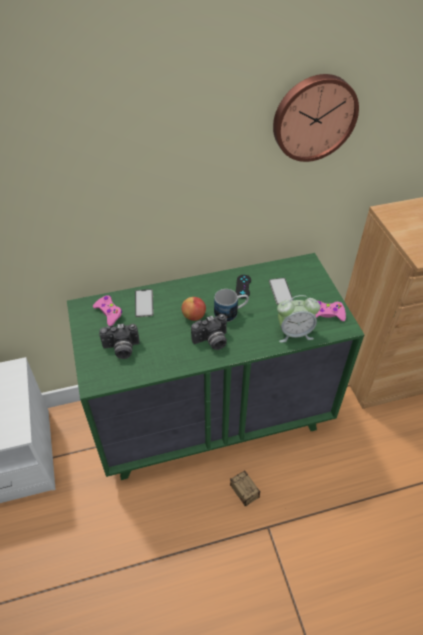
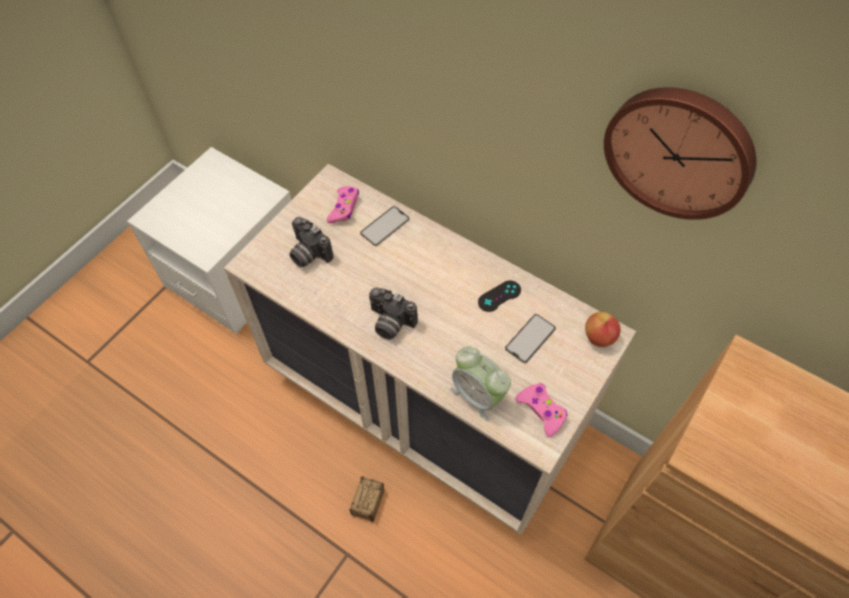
camera: 50 degrees right, 10 degrees up
green dresser [67,253,365,480] -> beige dresser [224,164,636,535]
apple [181,297,206,321] -> apple moved to [585,312,621,347]
mug [214,289,249,322] -> none

